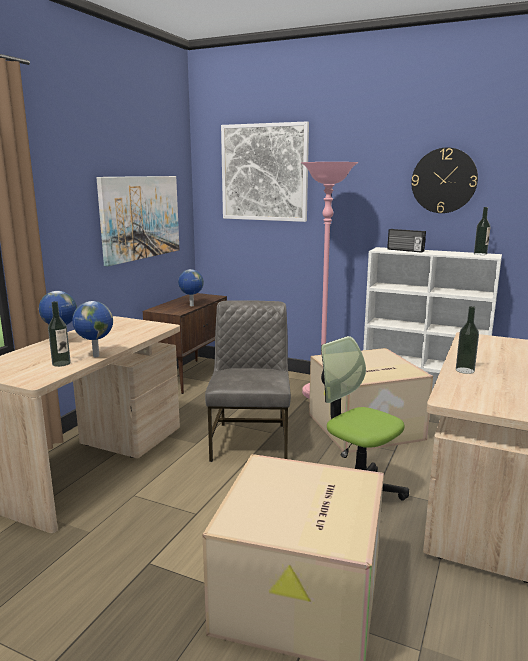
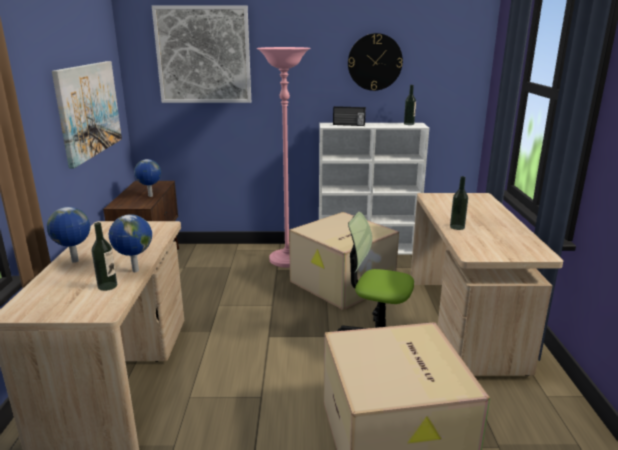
camera: 25 degrees left, 5 degrees up
grey chair [205,300,291,462] -> none

